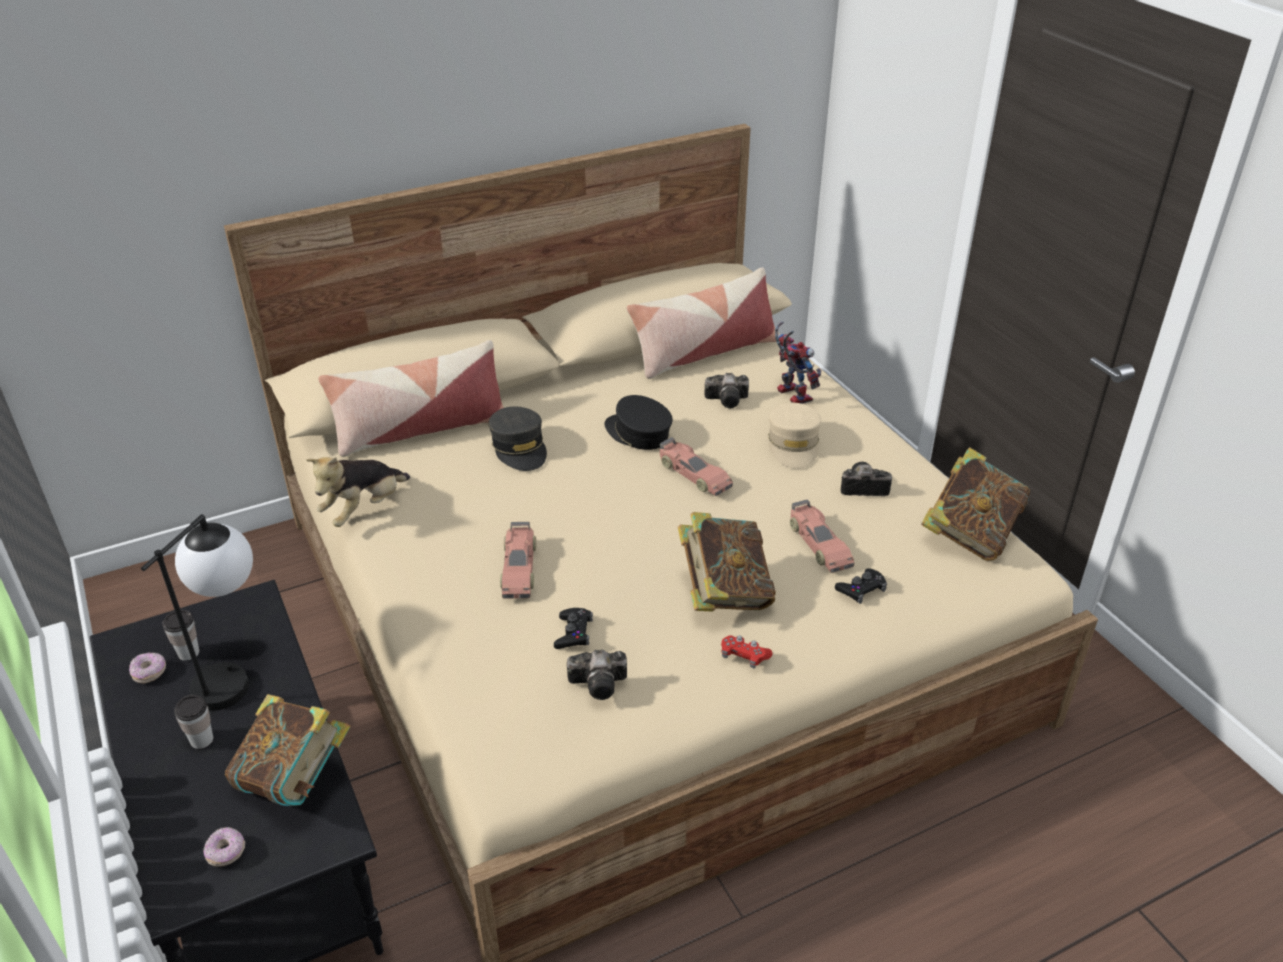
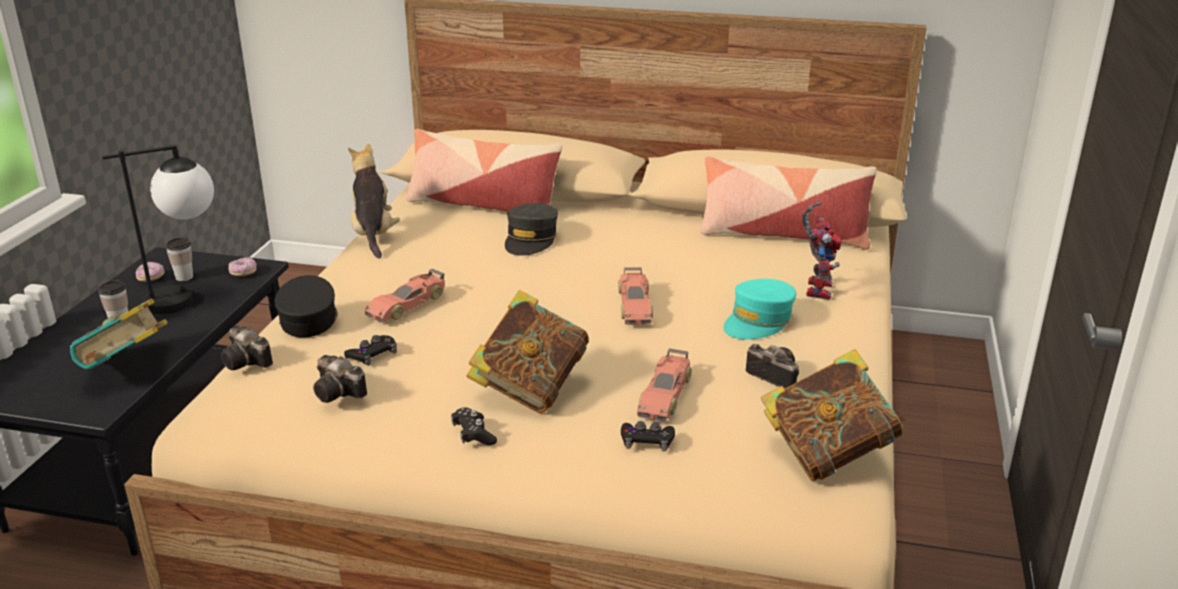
camera: 40 degrees right, 10 degrees down
donut [204,827,245,867] -> donut moved to [228,257,257,276]
plush toy [306,457,410,527] -> plush toy turned 90 degrees clockwise [348,144,400,258]
black cap [604,395,673,450] -> black cap moved to [275,275,338,338]
camera [705,373,749,408] -> camera moved to [221,326,273,370]
red game controller [721,635,773,669] -> black game controller [451,407,497,445]
beige cap [768,403,821,469] -> turquoise cap [723,279,796,340]

